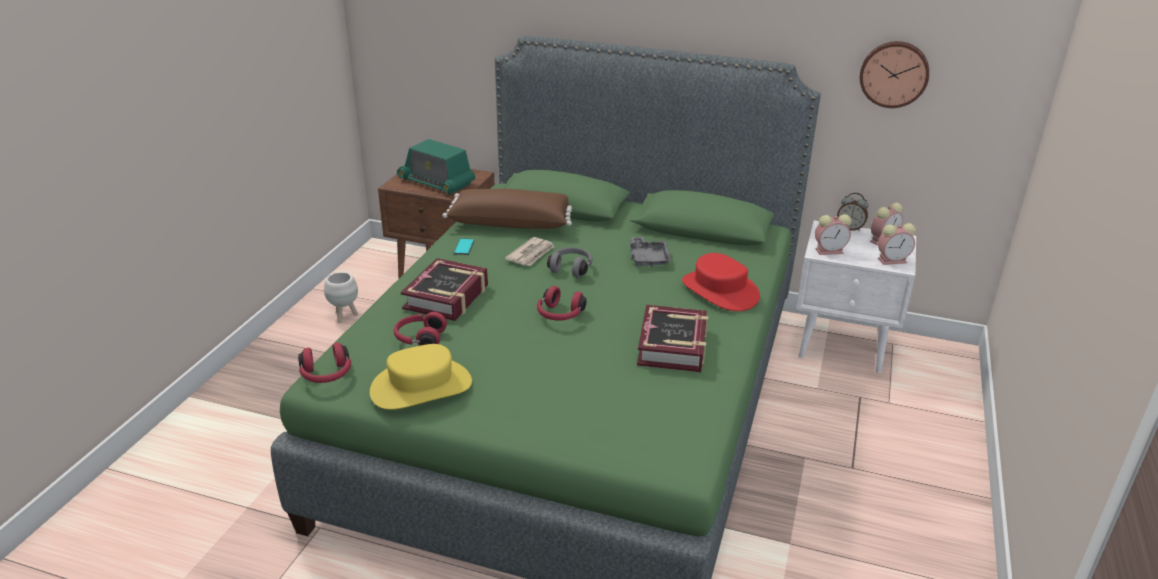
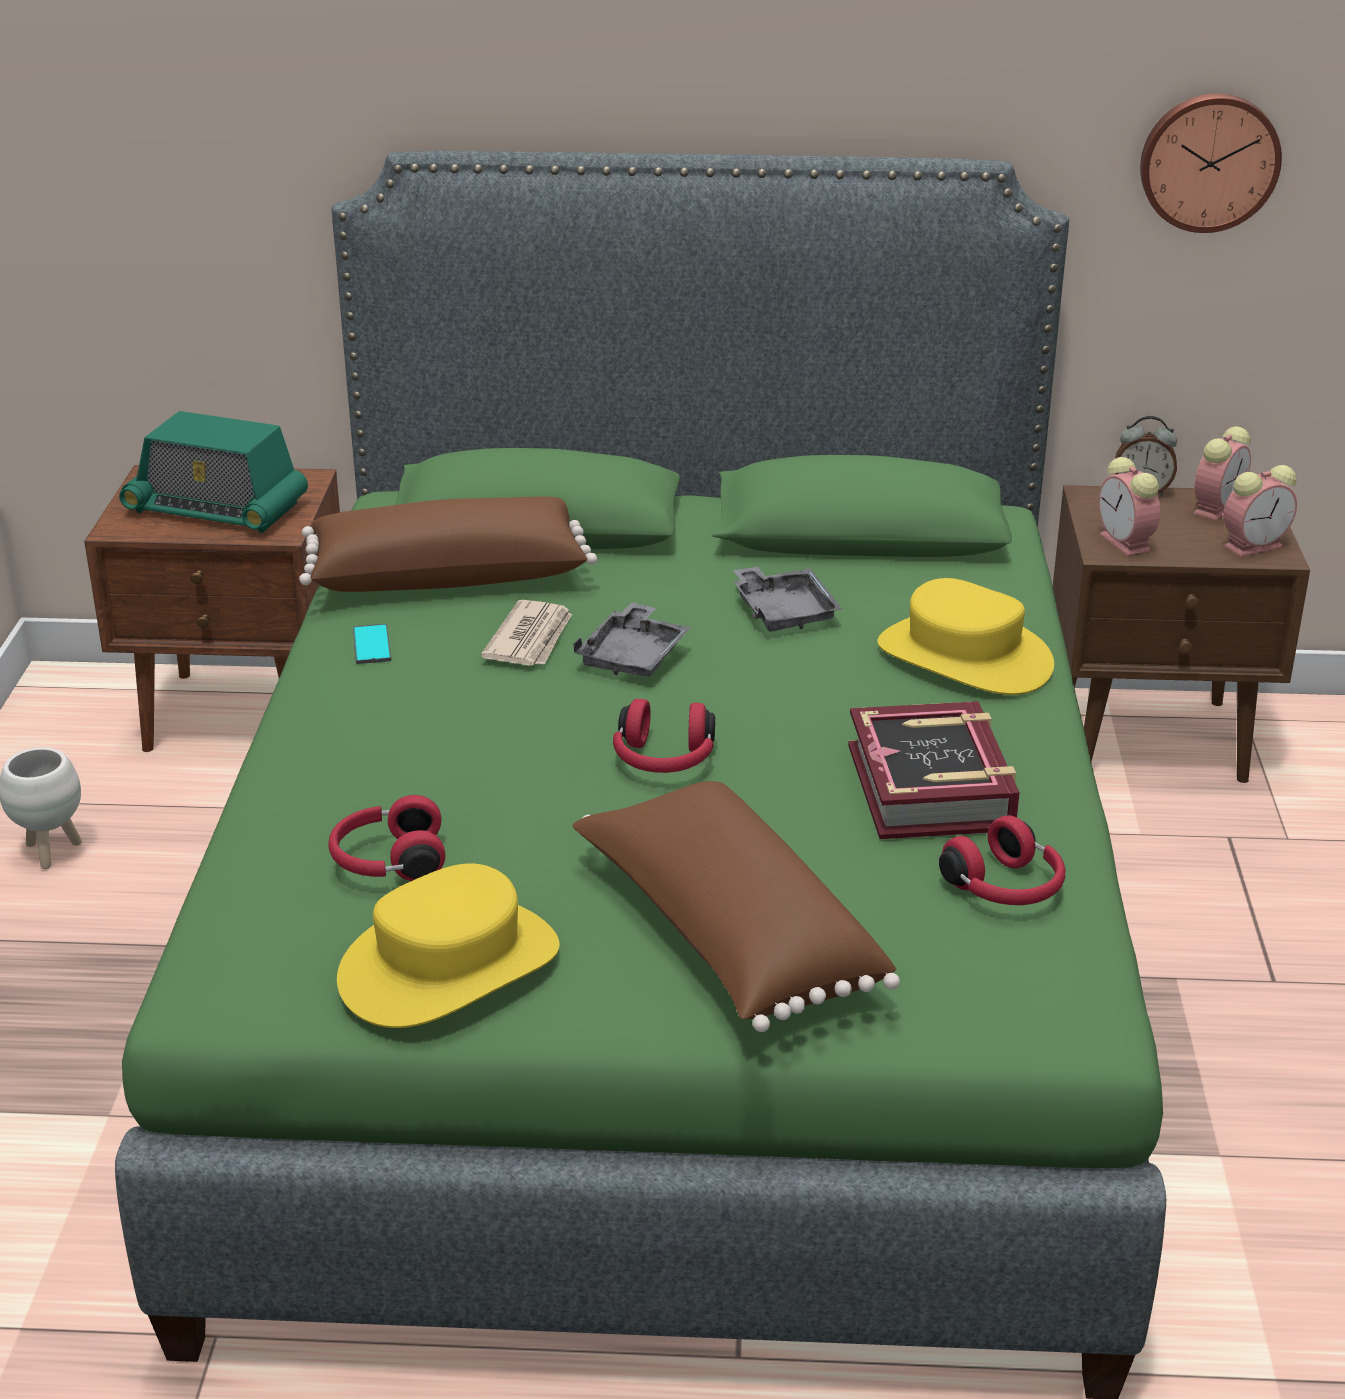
camera: 15 degrees left, 0 degrees up
red headphones [298,343,351,383] -> red headphones moved to [939,815,1065,905]
book [401,258,488,321] -> none
grey headphones [547,247,593,278] -> grey tray [573,602,691,677]
red hat [682,253,760,311] -> yellow hat [877,578,1054,695]
white nightstand [796,220,916,373] -> brown nightstand [1053,485,1310,783]
alarm clock [815,214,852,255] -> alarm clock turned 90 degrees clockwise [1099,457,1160,556]
none -> brown pillow [573,781,900,1032]

